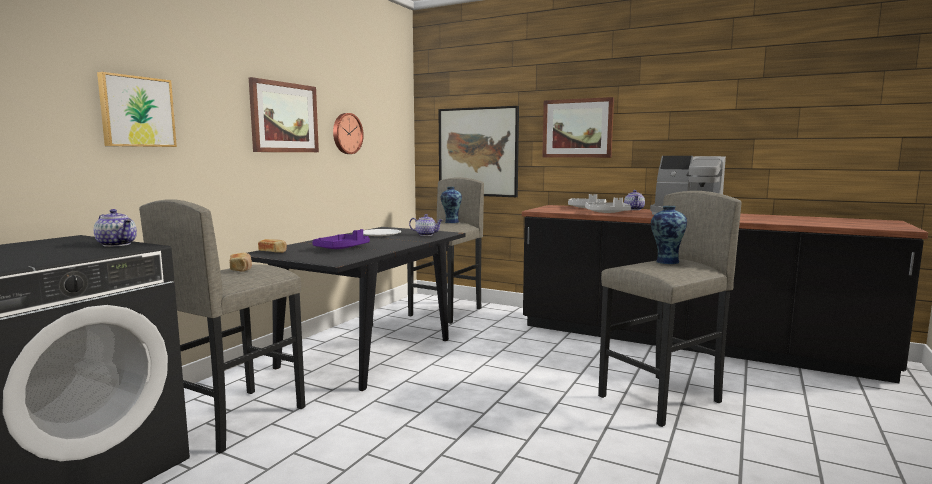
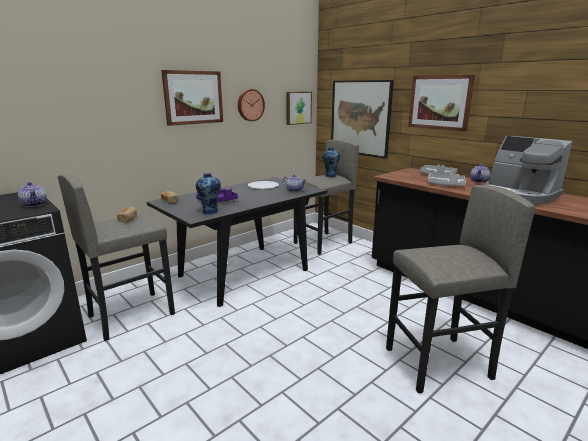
camera: 20 degrees right, 10 degrees up
picture [97,72,177,147] -> picture moved to [286,92,312,125]
vase [651,206,687,264] -> vase moved to [196,173,221,215]

